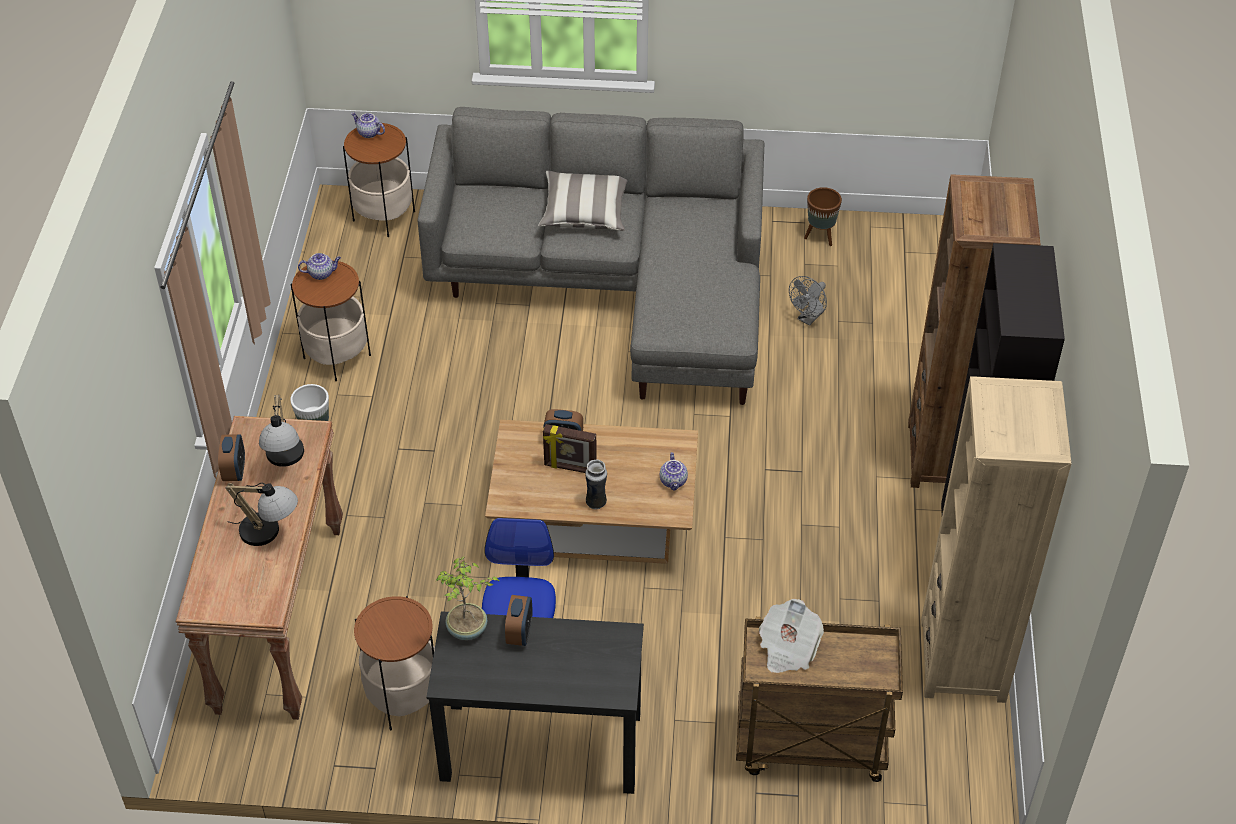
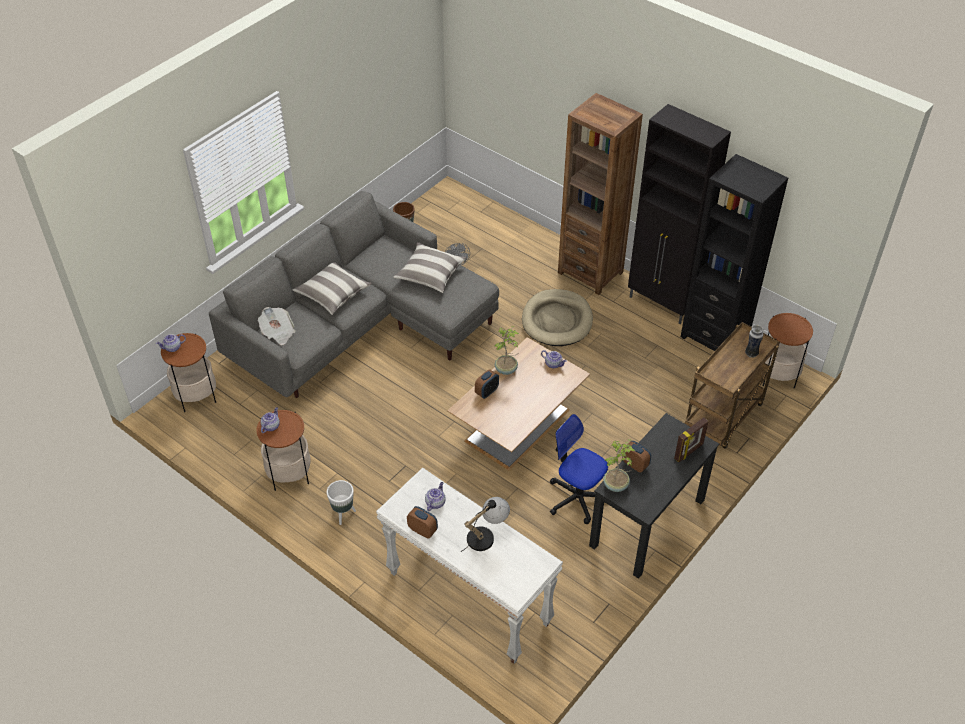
camera: 55 degrees left, 0 degrees up
brown console table [176,416,343,720] -> white console table [376,468,563,664]
table lamp [259,395,304,467] -> teapot [425,482,446,511]
side table [354,596,435,731] -> side table moved to [763,313,813,389]
picture frame [543,424,597,473] -> picture frame moved to [674,418,709,462]
vase [585,459,607,509] -> vase moved to [745,325,764,358]
newspaper [759,599,824,673] -> newspaper moved to [258,307,296,345]
beige bookcase [921,376,1072,703] -> black bookcase [681,154,788,351]
none -> pillow [394,242,467,293]
none -> potted plant [495,326,519,375]
none -> beige dog bed [522,289,593,346]

